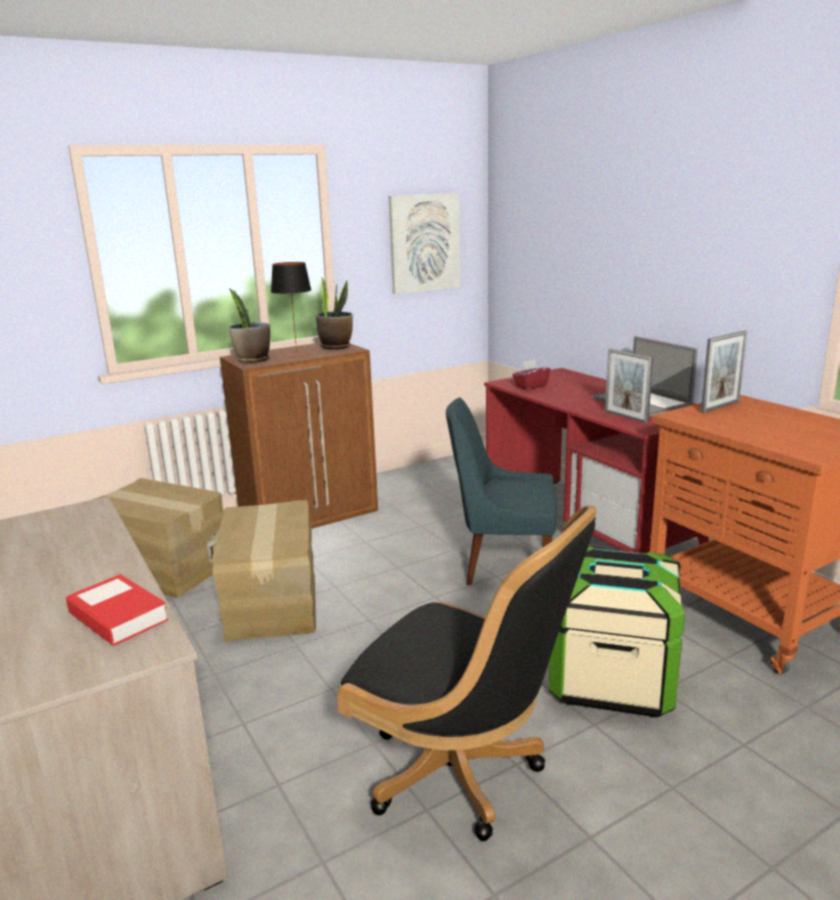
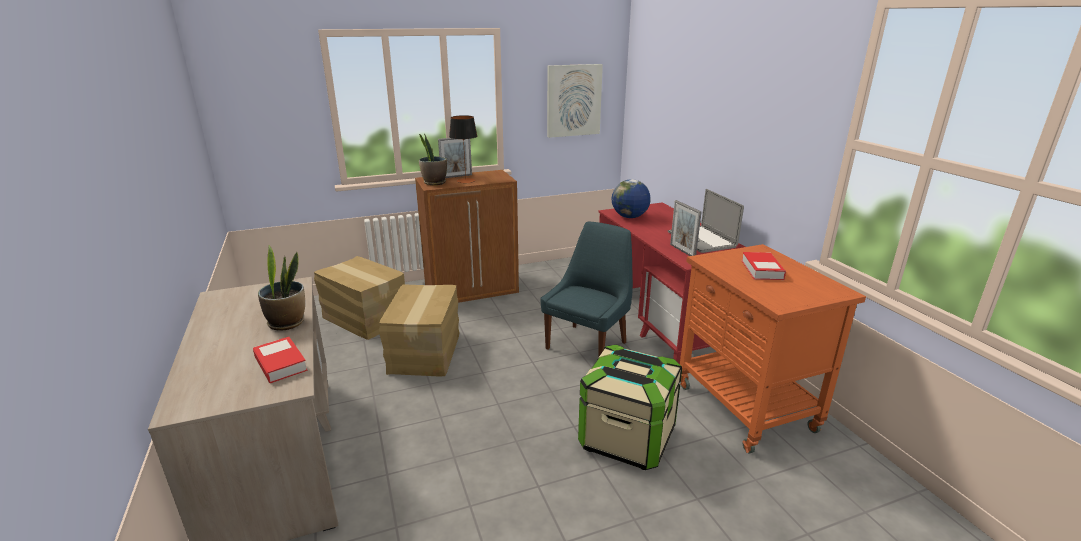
camera: 10 degrees right, 5 degrees up
potted plant [316,278,353,350] -> potted plant moved to [258,245,305,331]
black office chair [337,505,596,841] -> none
blue chair [446,397,557,585] -> blue chair turned 105 degrees clockwise [540,222,633,358]
red tissue box [513,359,550,390] -> globe [611,179,651,218]
picture frame [701,331,747,413] -> picture frame moved to [438,138,472,178]
none -> book [742,252,786,280]

